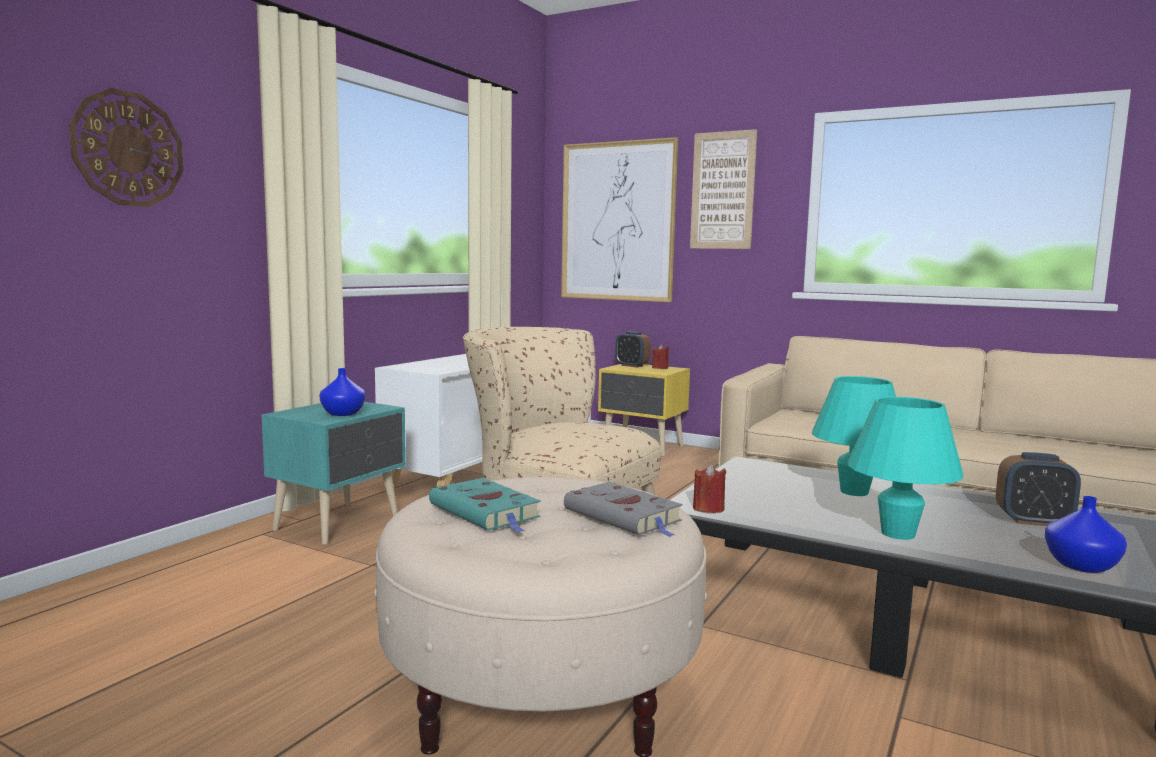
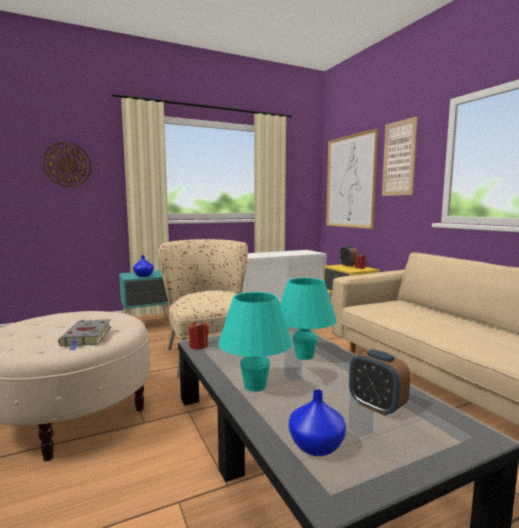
camera: 35 degrees right, 0 degrees up
turquoise book [429,478,541,533] -> none

